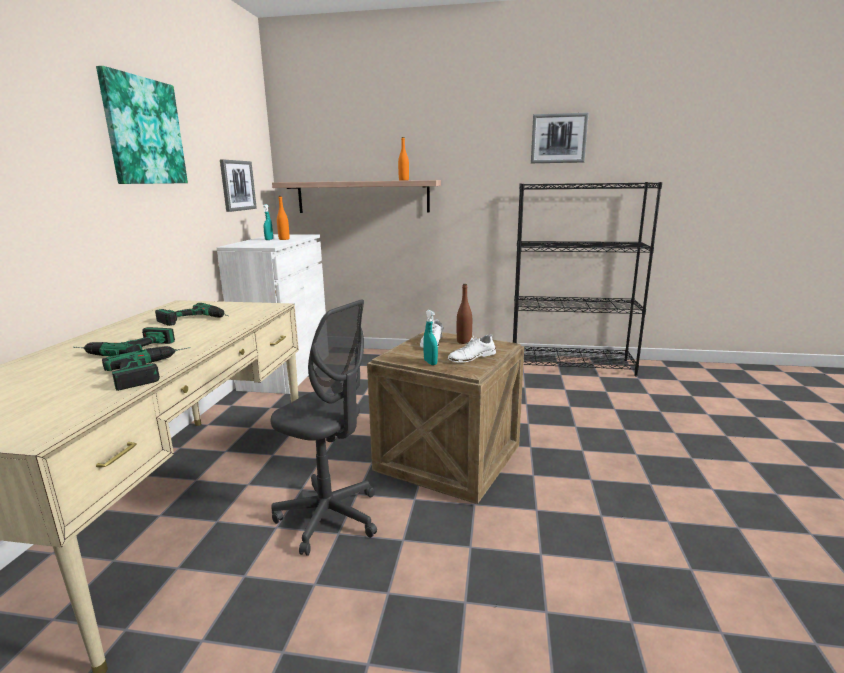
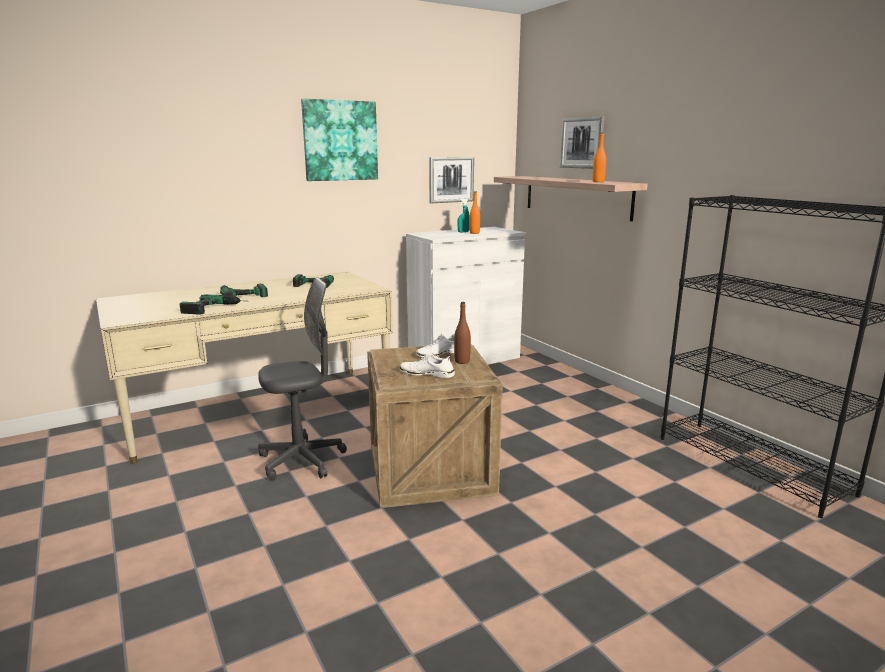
camera: 50 degrees right, 0 degrees up
grey office chair [271,300,377,556] -> grey office chair turned 105 degrees counterclockwise [258,277,347,481]
turquoise spray bottle [423,310,438,365] -> none
picture [531,113,589,163] -> picture moved to [560,117,605,169]

